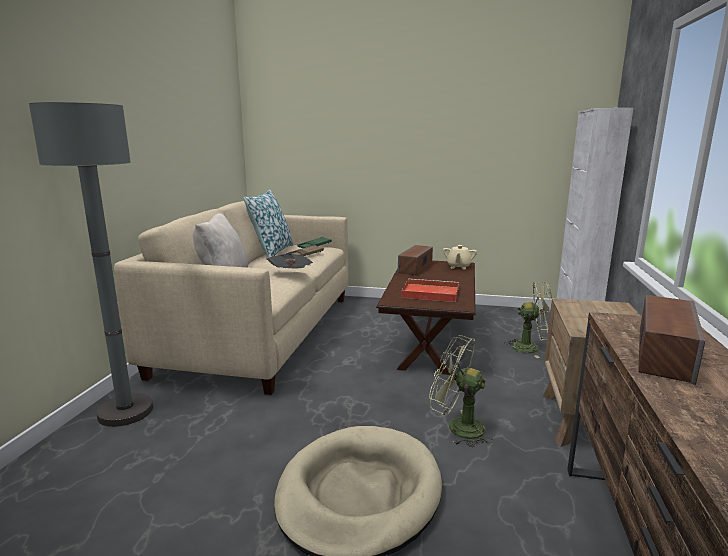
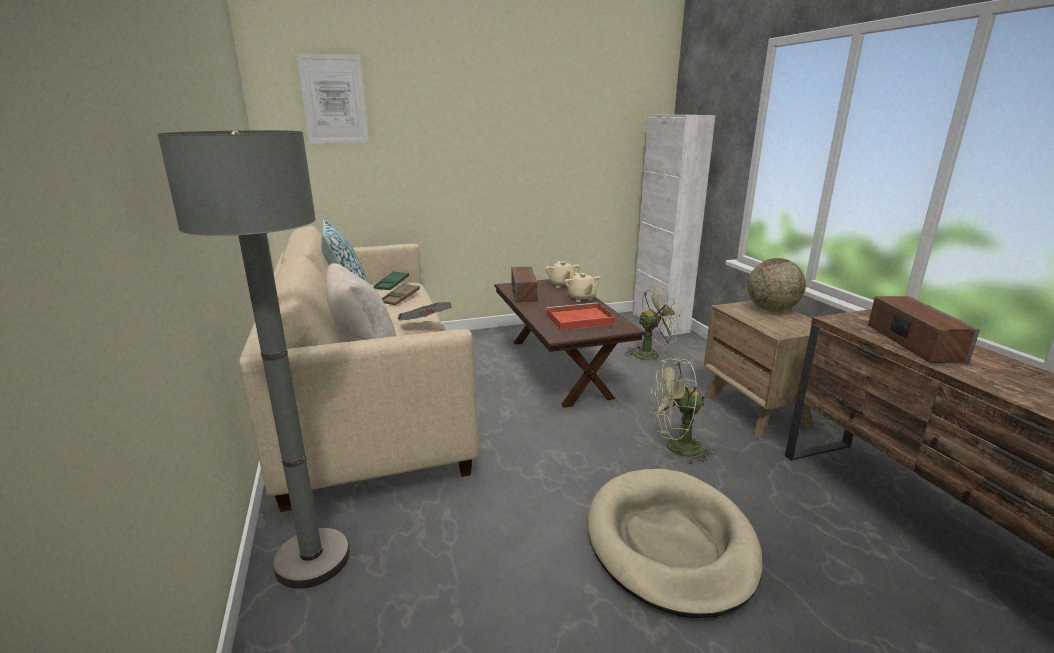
camera: 30 degrees left, 5 degrees up
none -> picture [297,53,369,143]
none -> beige teapot [564,273,601,302]
none -> globe [747,258,806,312]

